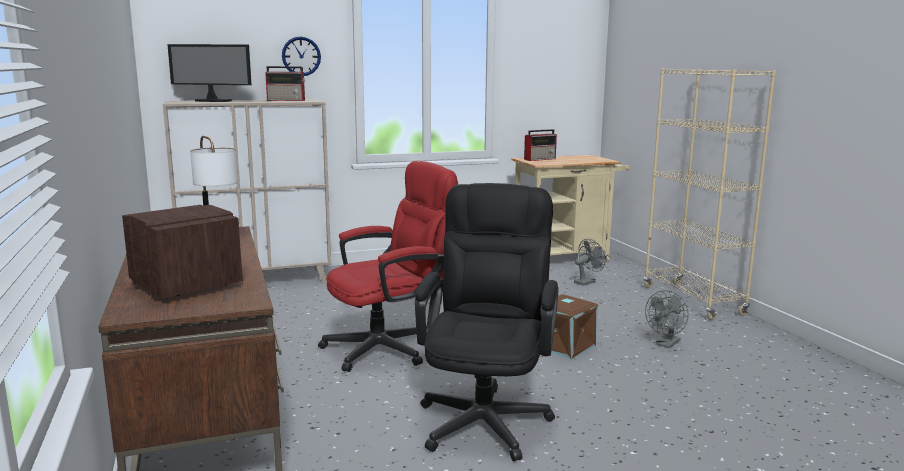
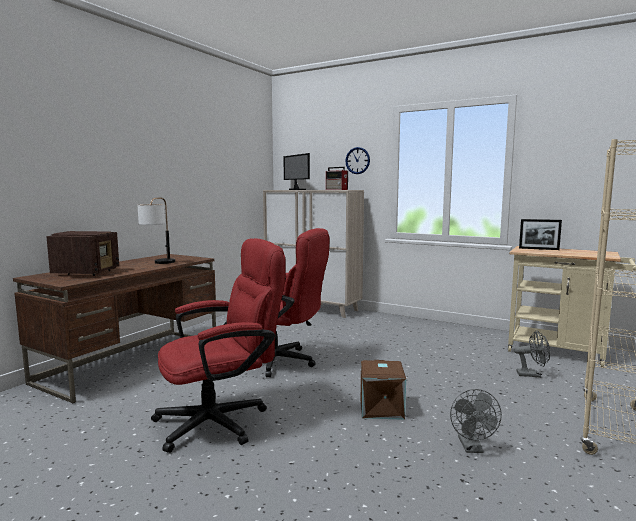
camera: 50 degrees right, 5 degrees down
black office chair [415,183,559,461] -> red office chair [151,238,285,453]
radio [524,129,557,161] -> picture frame [519,219,562,250]
grey fan [645,290,689,348] -> grey fan turned 90 degrees counterclockwise [450,389,502,453]

